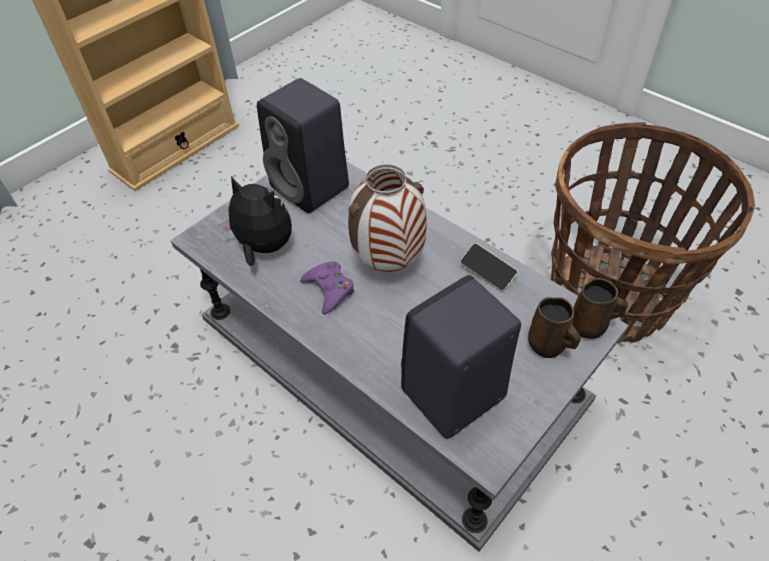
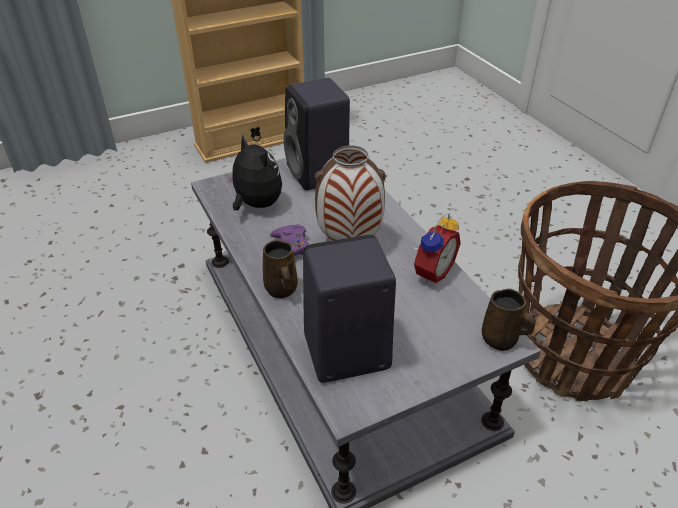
camera: 20 degrees right, 10 degrees down
phone [460,243,518,292] -> alarm clock [412,213,461,284]
brown mug [528,297,581,358] -> brown mug moved to [263,240,298,298]

